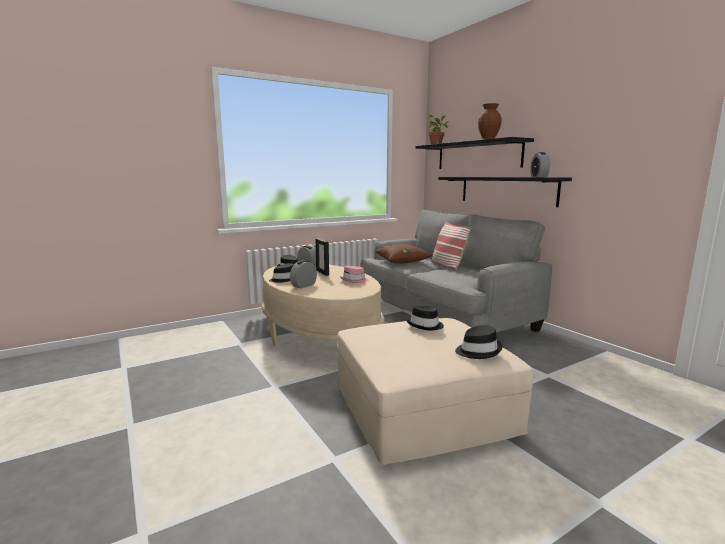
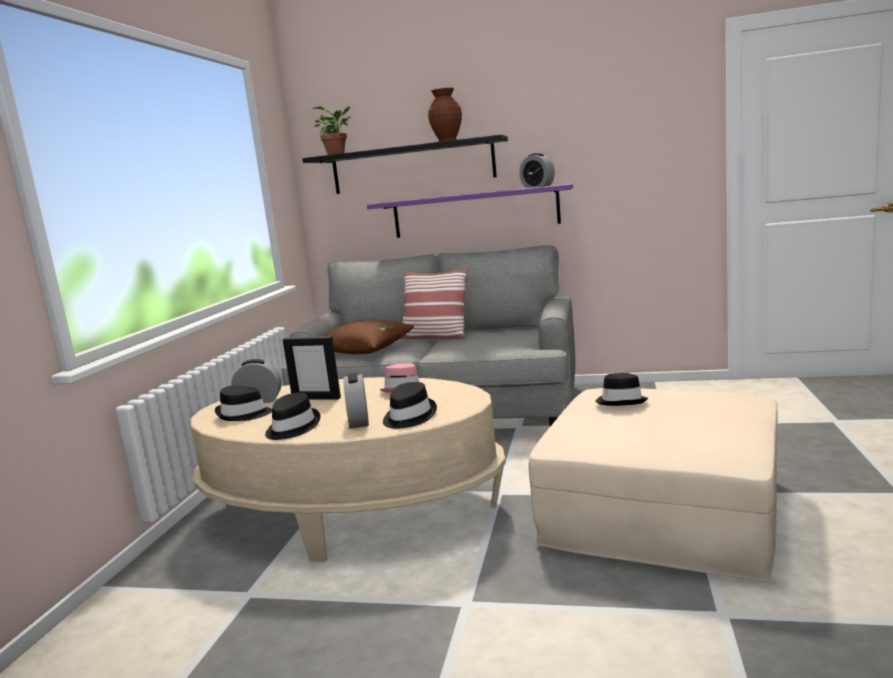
camera: 45 degrees left, 0 degrees up
black shelf [438,177,572,207] -> purple shelf [367,183,573,238]
black hat [455,325,502,359] -> black hat moved to [383,382,437,429]

